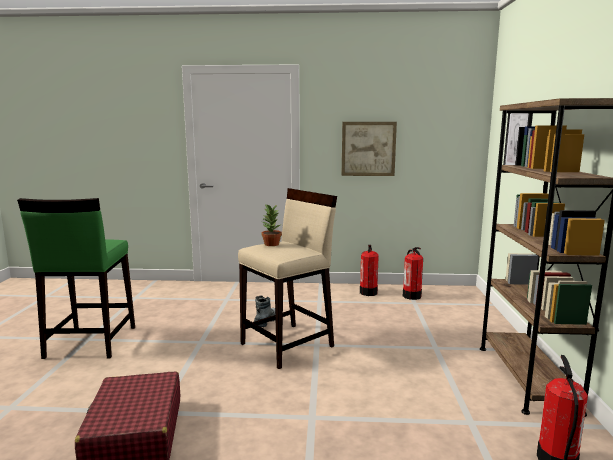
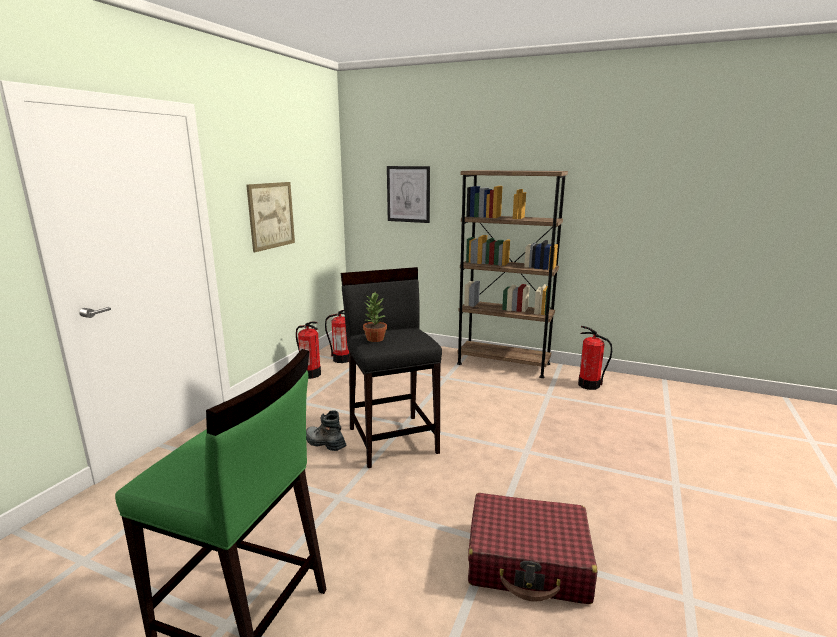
camera: 70 degrees left, 5 degrees up
beige stool [238,188,337,369] -> black stool [341,267,442,468]

